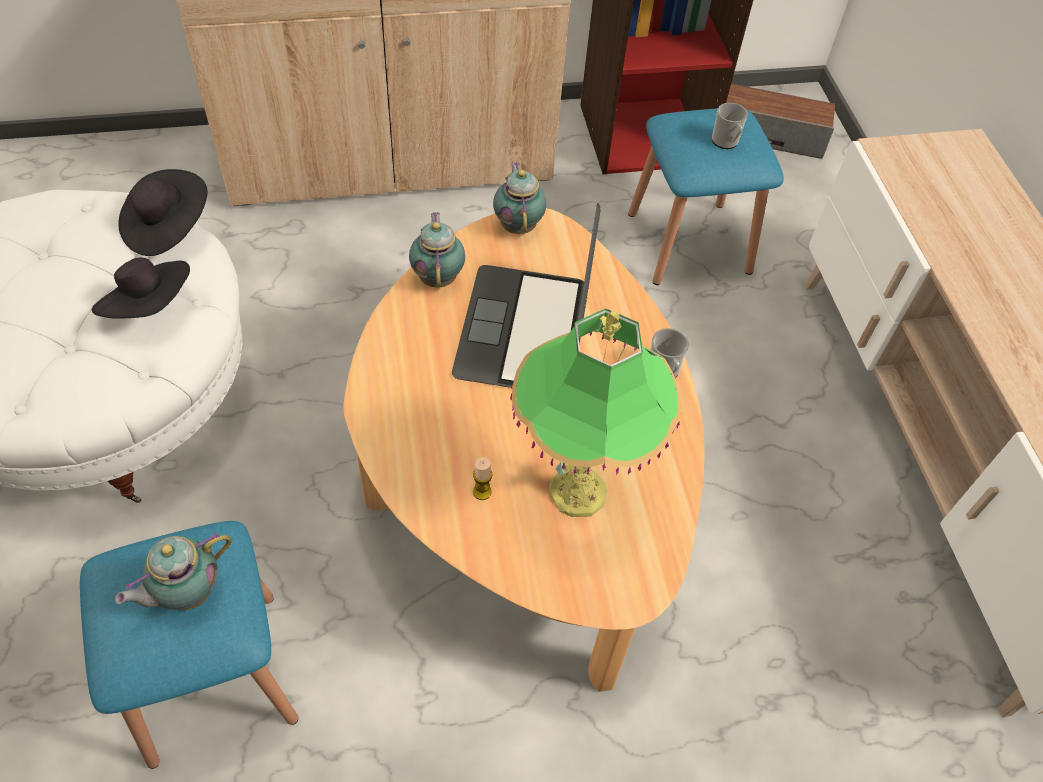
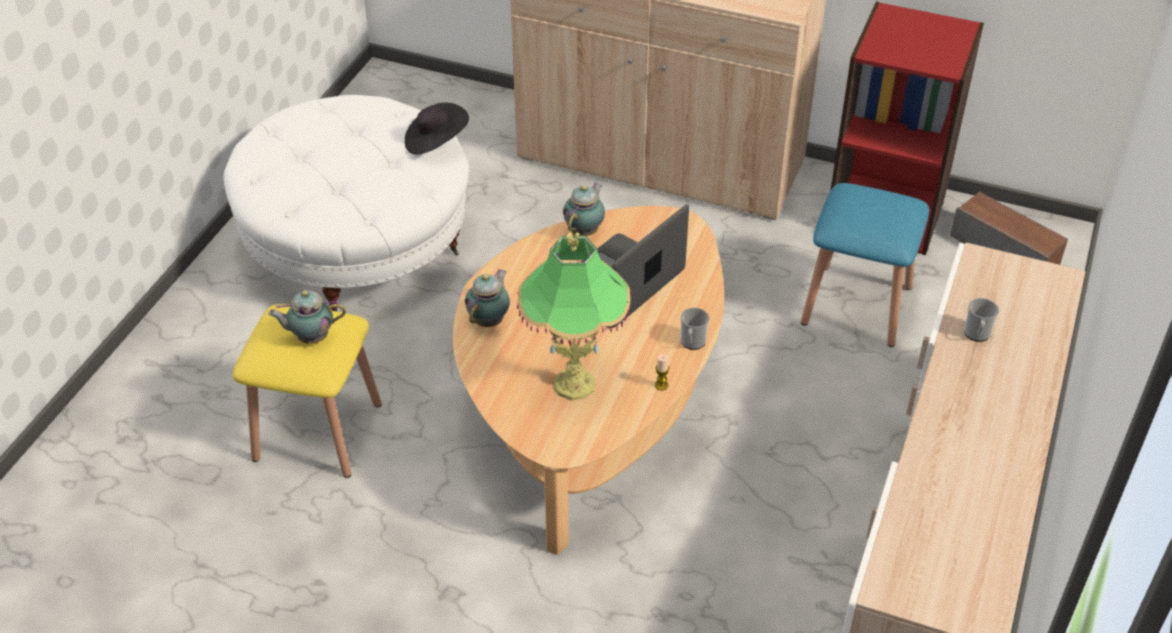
camera: 35 degrees right, 10 degrees down
blue stool [80,521,298,769] -> yellow stool [233,304,382,478]
black hat [92,257,190,319] -> none
candle [473,457,493,500] -> candle moved to [655,354,669,390]
teapot [493,162,546,234] -> teapot moved to [465,269,510,327]
mug [712,103,748,149] -> mug moved to [964,298,999,342]

